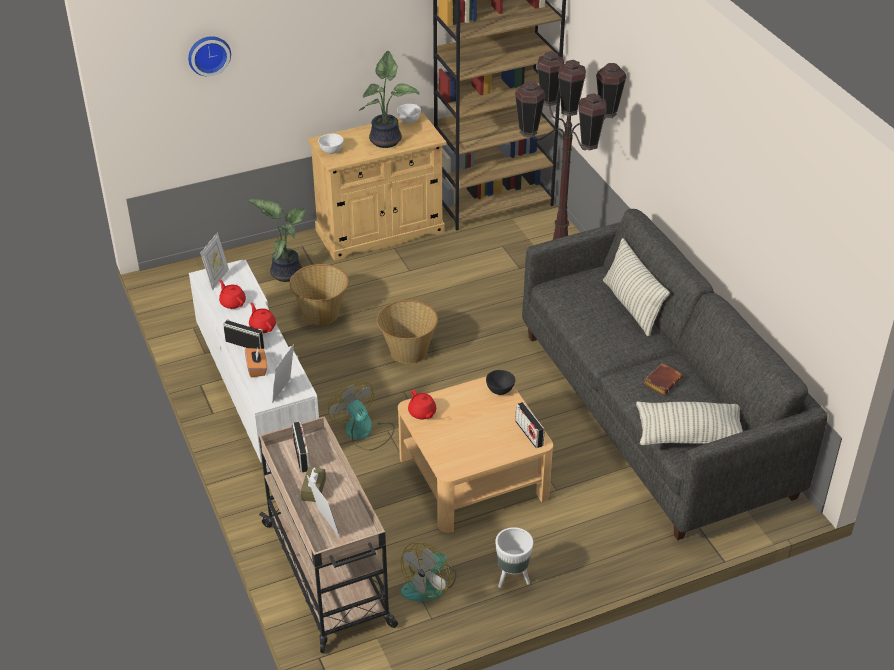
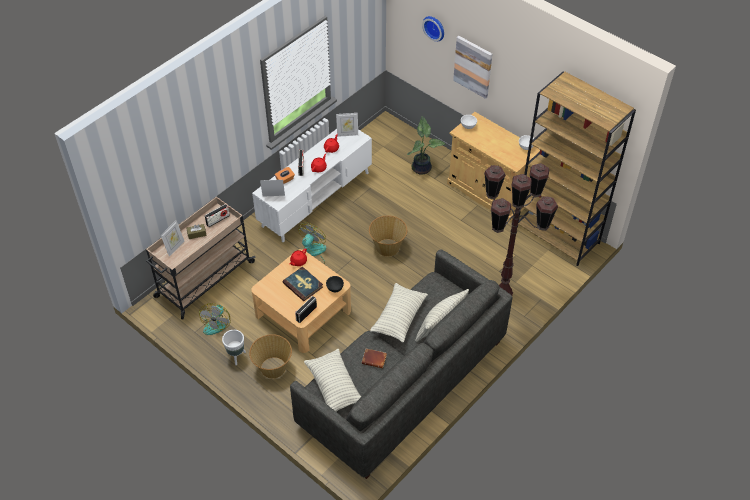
camera: 65 degrees right, 10 degrees up
basket [289,264,349,325] -> basket moved to [249,334,292,379]
potted plant [359,51,419,148] -> none
fan [401,543,456,601] -> fan turned 90 degrees counterclockwise [199,303,231,335]
none -> book [283,266,323,301]
none -> pillow [370,283,428,342]
none -> picture [453,36,492,99]

